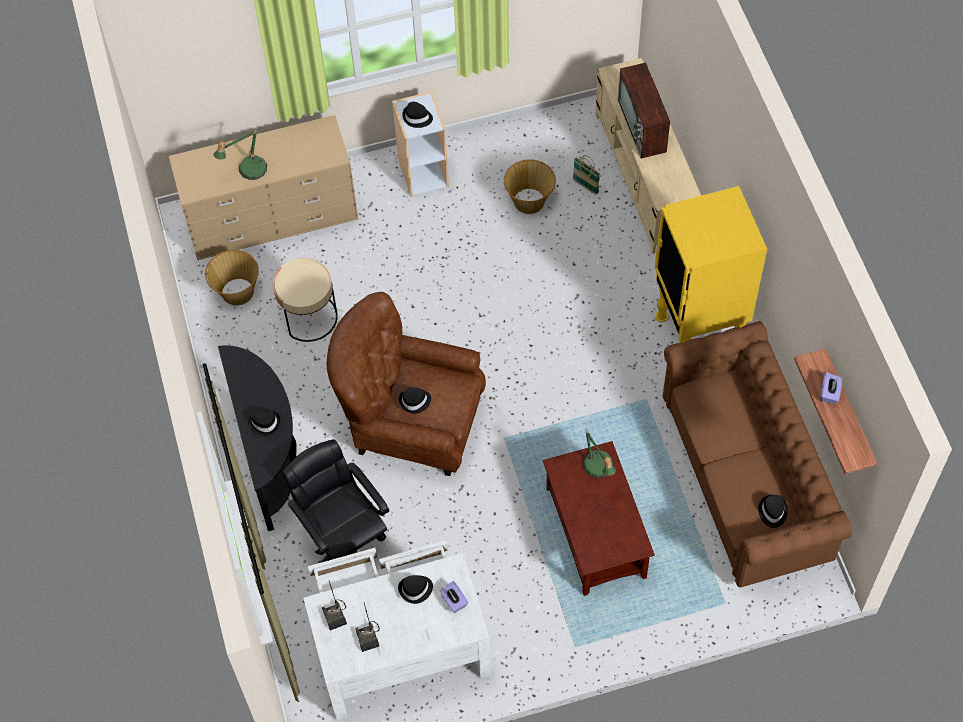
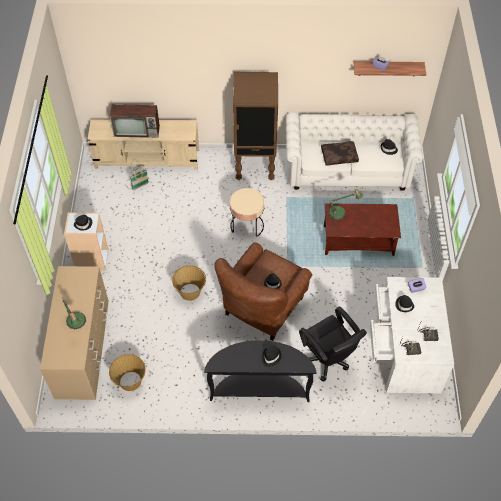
camera: 75 degrees left, 5 degrees down
beige side table [273,257,338,342] -> beige side table moved to [230,188,264,237]
black office chair [283,440,389,563] -> black office chair turned 105 degrees counterclockwise [299,306,367,381]
basket [504,159,556,214] -> basket moved to [172,265,206,301]
yellow cabinet [655,186,767,343] -> brown cabinet [233,72,278,180]
brown sofa [663,321,852,588] -> white sofa [286,112,423,190]
none -> brown pillow [321,141,359,166]

